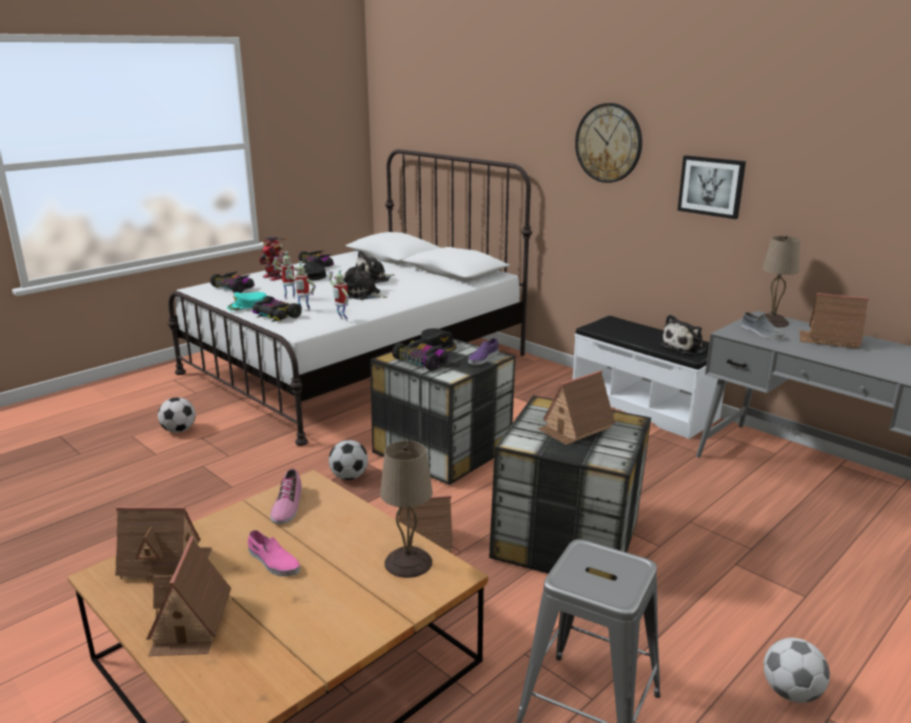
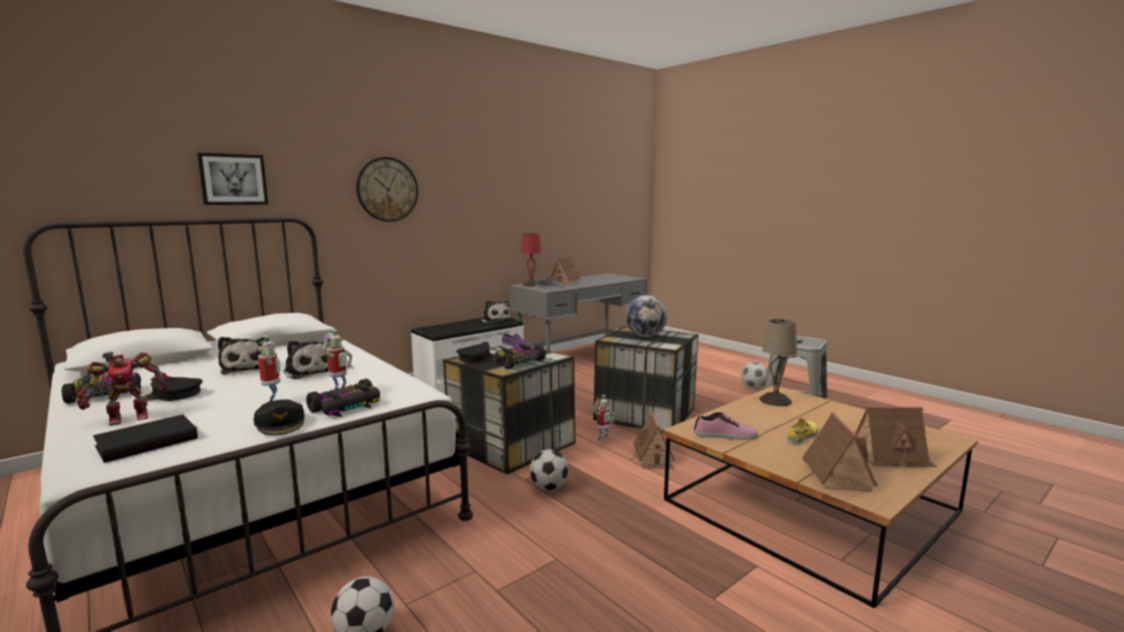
camera: 85 degrees left, 10 degrees down
toy car [210,271,255,293] -> black book [93,414,198,463]
turquoise cap [227,292,267,311] -> black cap [253,399,305,436]
pink shoe [247,530,300,576] -> yellow shoe [787,418,818,444]
toy robot [328,269,349,321] -> toy robot moved to [593,395,615,442]
plush toy [343,262,387,300] -> plush toy turned 75 degrees counterclockwise [283,339,331,379]
toy house [537,370,615,445] -> globe [625,295,667,337]
picture [677,155,746,219] -> picture moved to [197,153,268,205]
beige table lamp [759,236,800,327] -> red table lamp [521,232,541,287]

